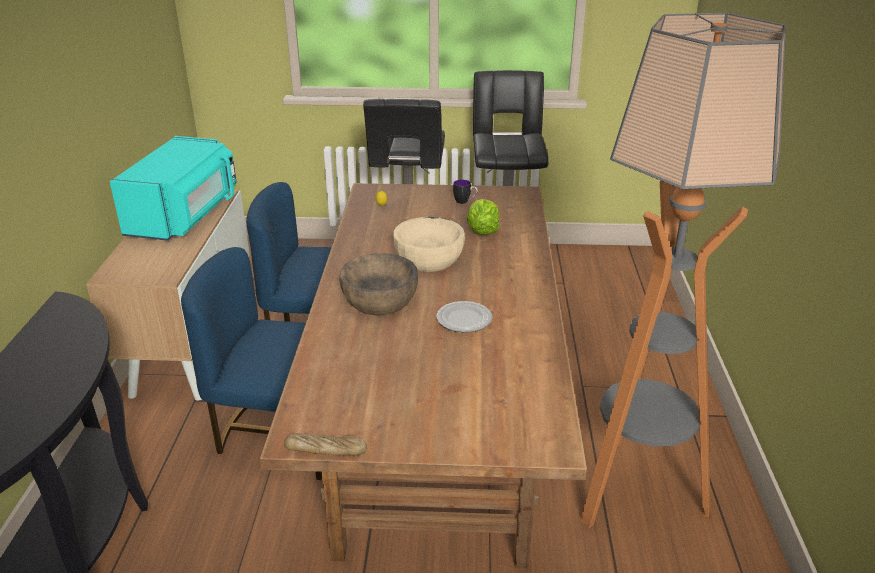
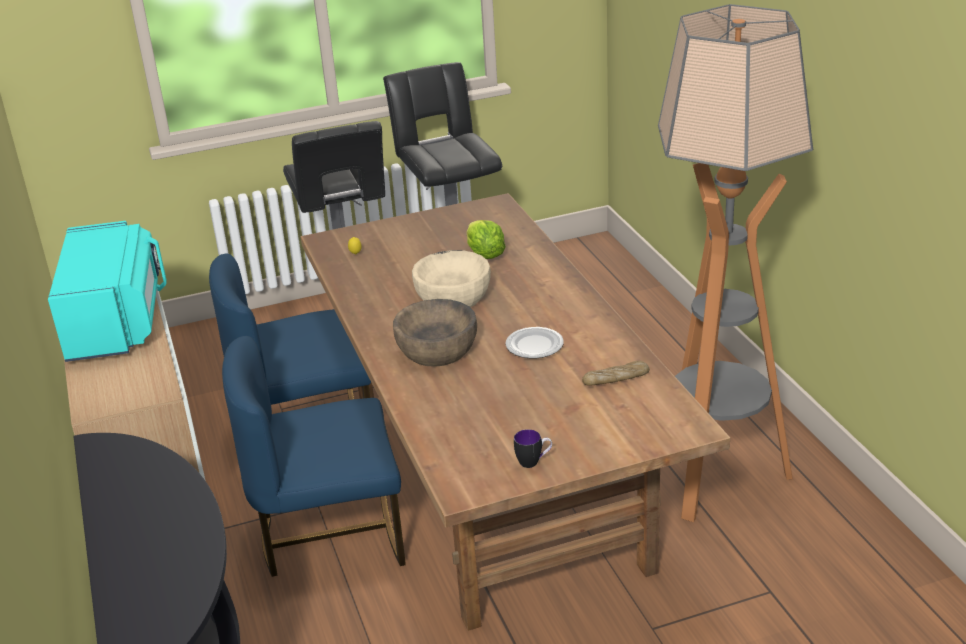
camera: 20 degrees left, 0 degrees up
bread [284,433,367,456] -> bread moved to [582,361,650,386]
mug [453,179,478,204] -> mug moved to [514,429,552,468]

